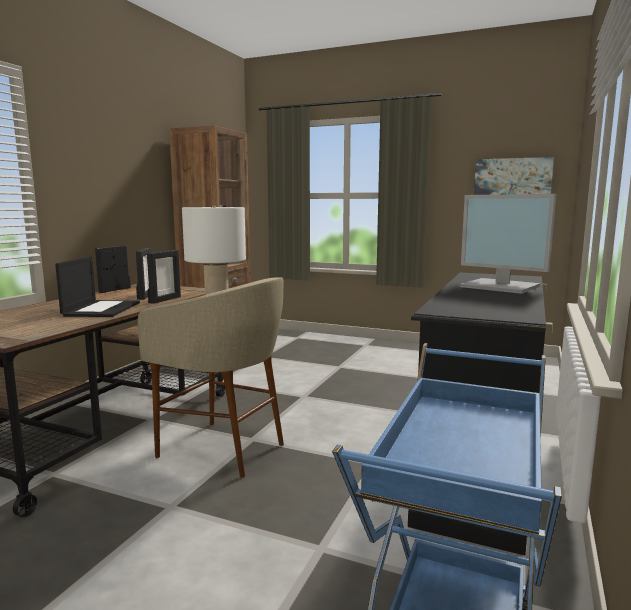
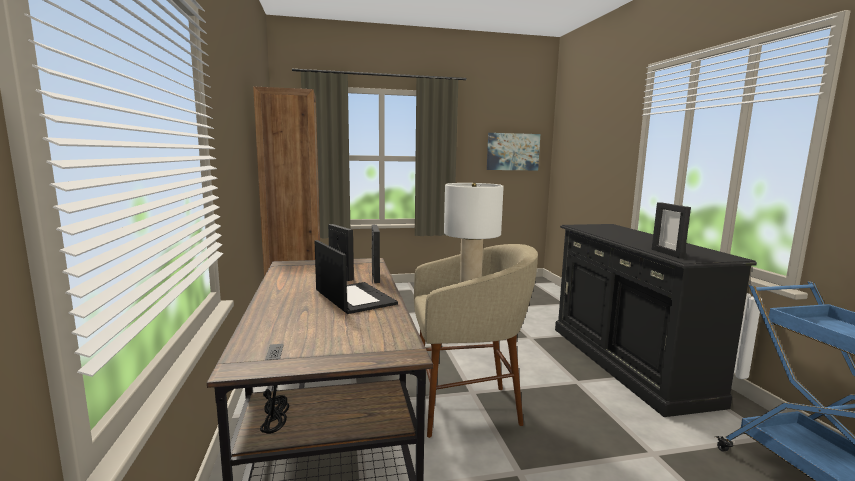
camera: 35 degrees left, 0 degrees up
picture frame [95,246,131,293] -> picture frame moved to [652,202,691,259]
monitor [461,194,556,294] -> none

